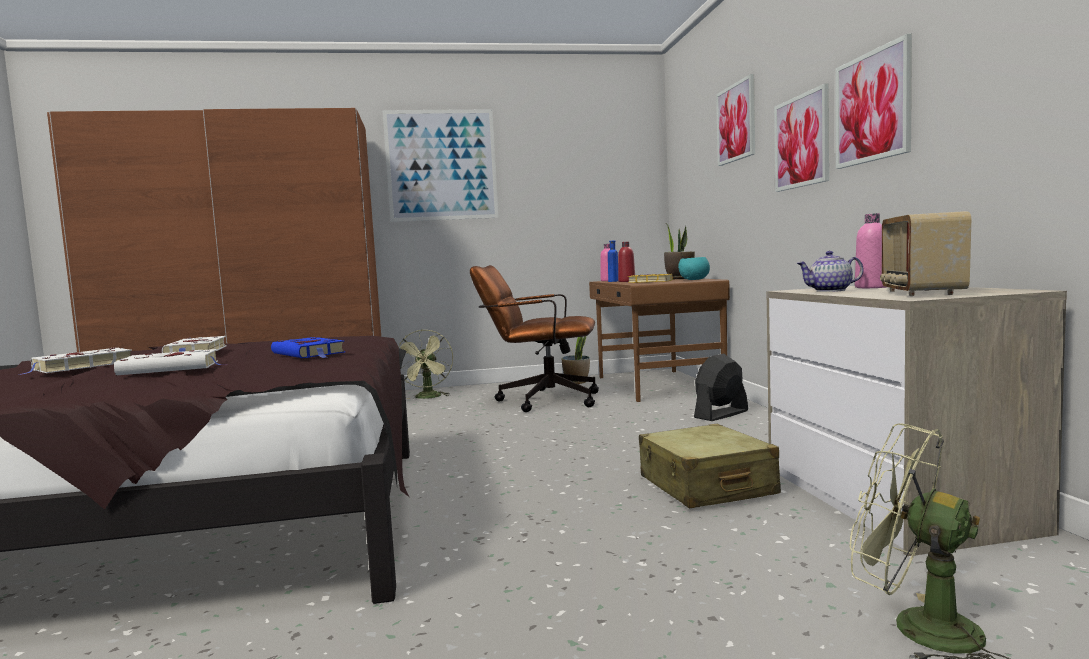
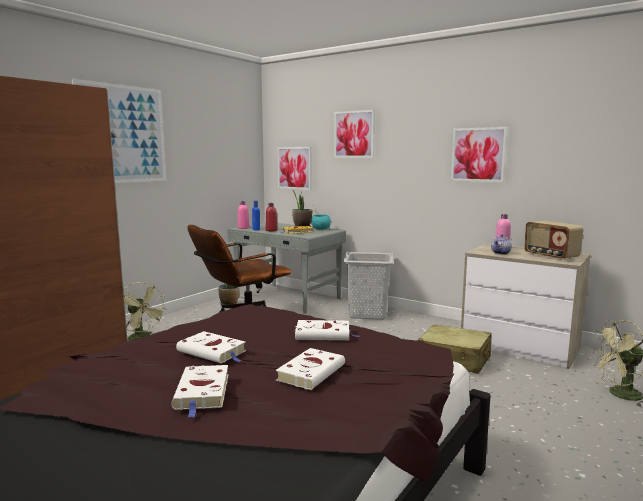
camera: 45 degrees left, 5 degrees up
blue book [271,337,345,358] -> white book [295,320,359,340]
brown desk [589,279,730,402] -> grey desk [227,223,346,314]
black fan [694,354,748,421] -> grey laundry basket [343,251,393,320]
picture [774,84,829,192] -> picture moved to [277,147,312,190]

